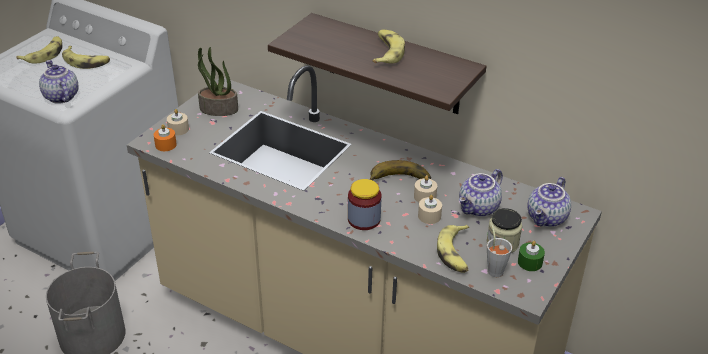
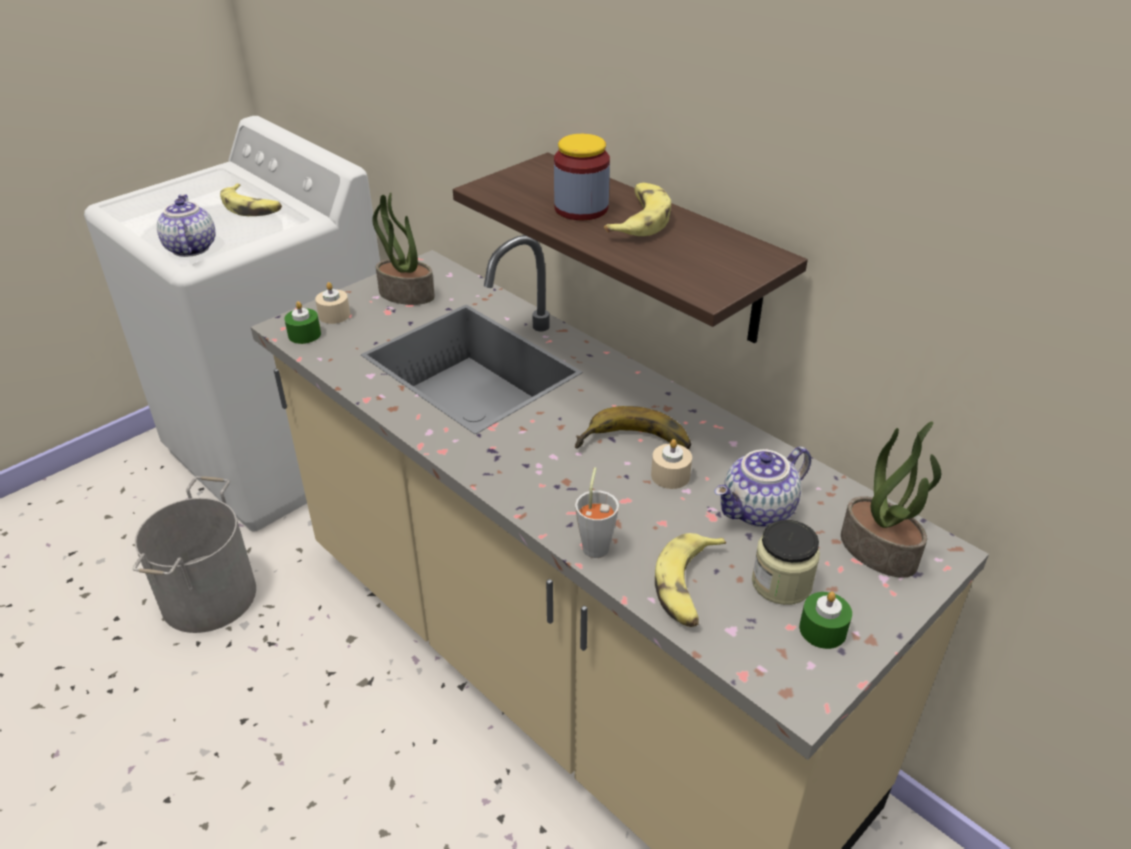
camera: 15 degrees right, 0 degrees up
banana [16,36,62,63] -> none
orange candle [154,124,177,151] -> green candle [284,301,321,344]
jar [348,179,382,230] -> jar moved to [554,134,610,220]
beige candle [418,195,442,224] -> none
grey cup [487,225,512,277] -> grey cup moved to [575,467,619,558]
teapot [527,177,571,227] -> potted plant [841,421,941,578]

